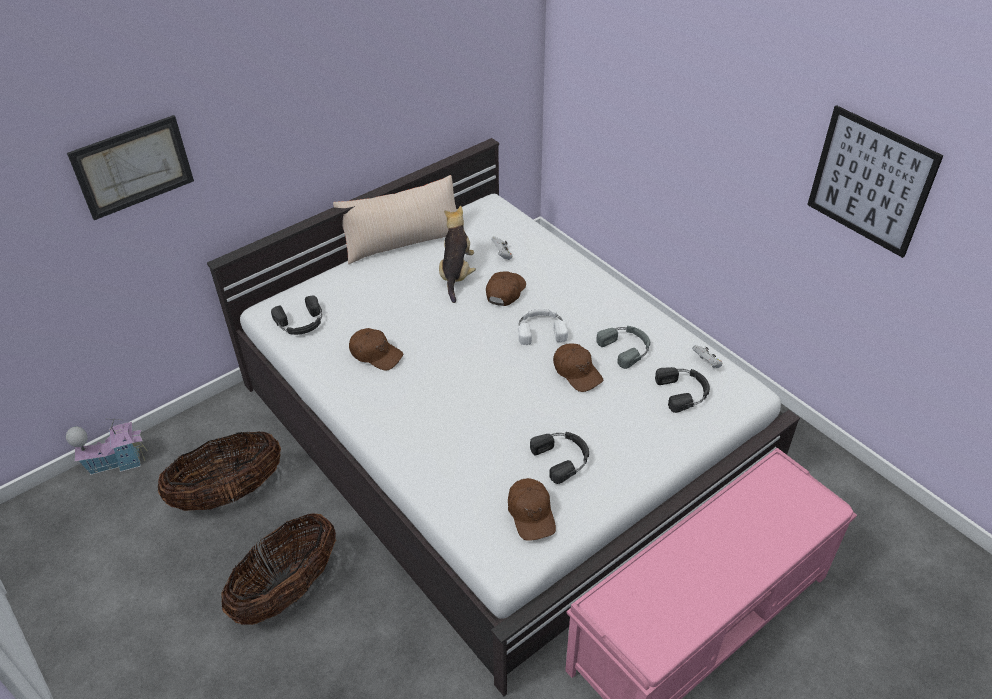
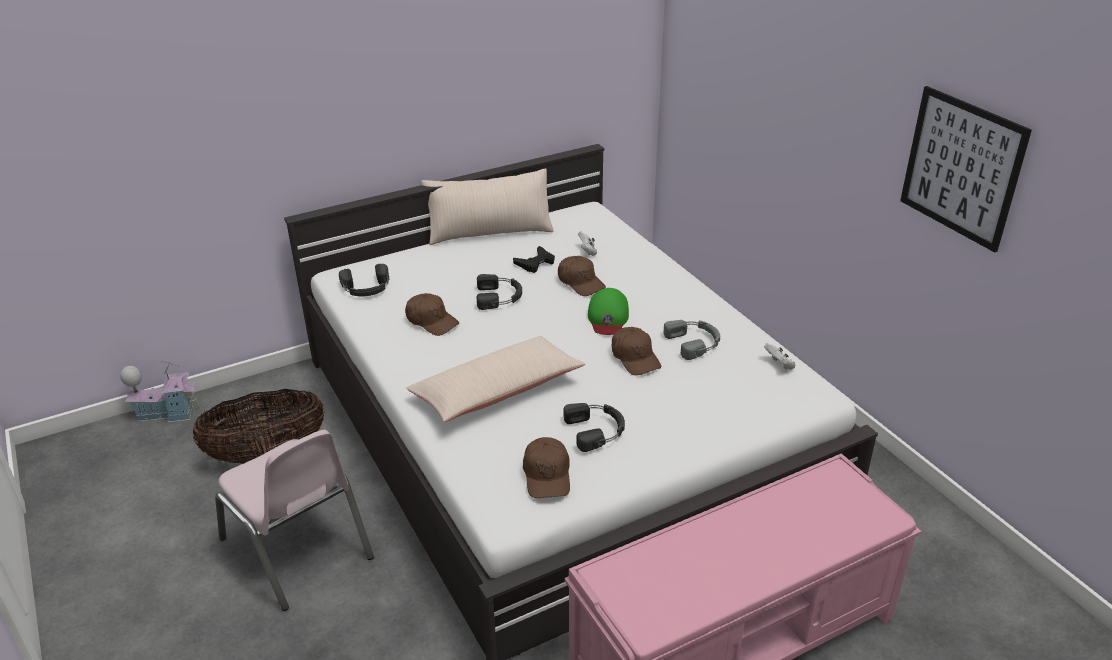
camera: 10 degrees right, 10 degrees down
picture [67,115,194,220] -> none
basket [221,513,336,625] -> pink chair [215,430,374,611]
plush toy [439,206,476,303] -> black game controller [513,246,555,273]
brown cap [486,271,526,306] -> brown cap turned 105 degrees clockwise [558,256,606,296]
white headphones [518,308,568,345] -> green cap [588,288,629,335]
black headphones [655,367,710,413] -> black headphones moved to [477,274,522,310]
none -> beige pillow [406,336,585,422]

